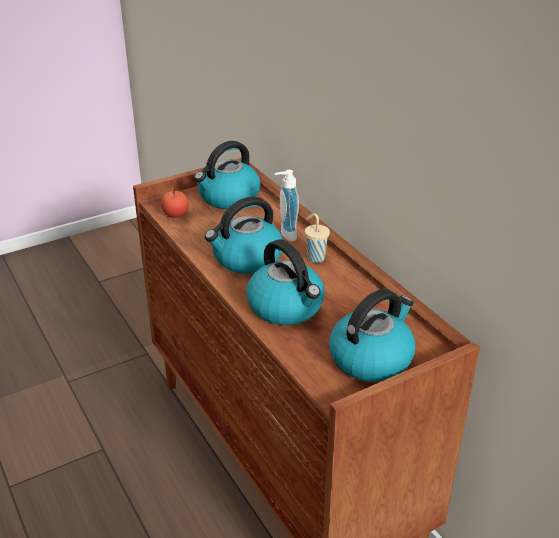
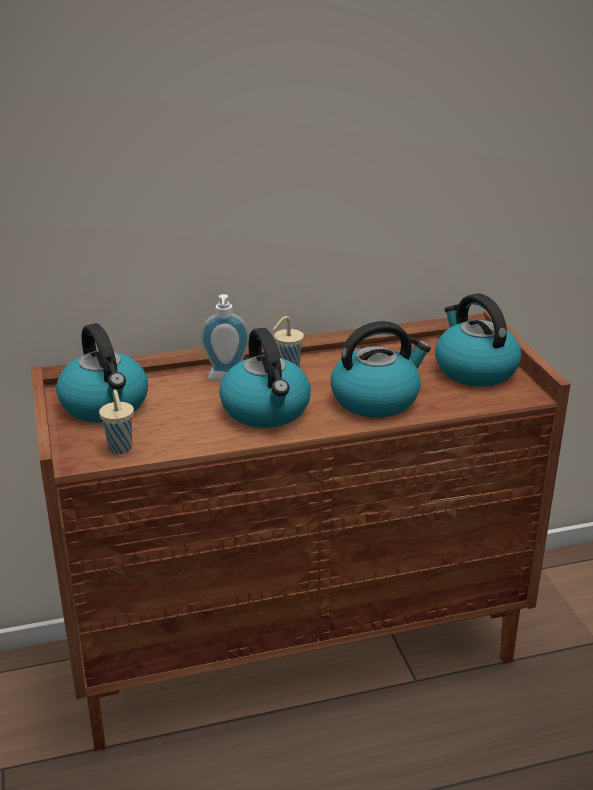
camera: 75 degrees left, 5 degrees down
apple [161,189,189,218] -> beige cup [99,390,134,454]

